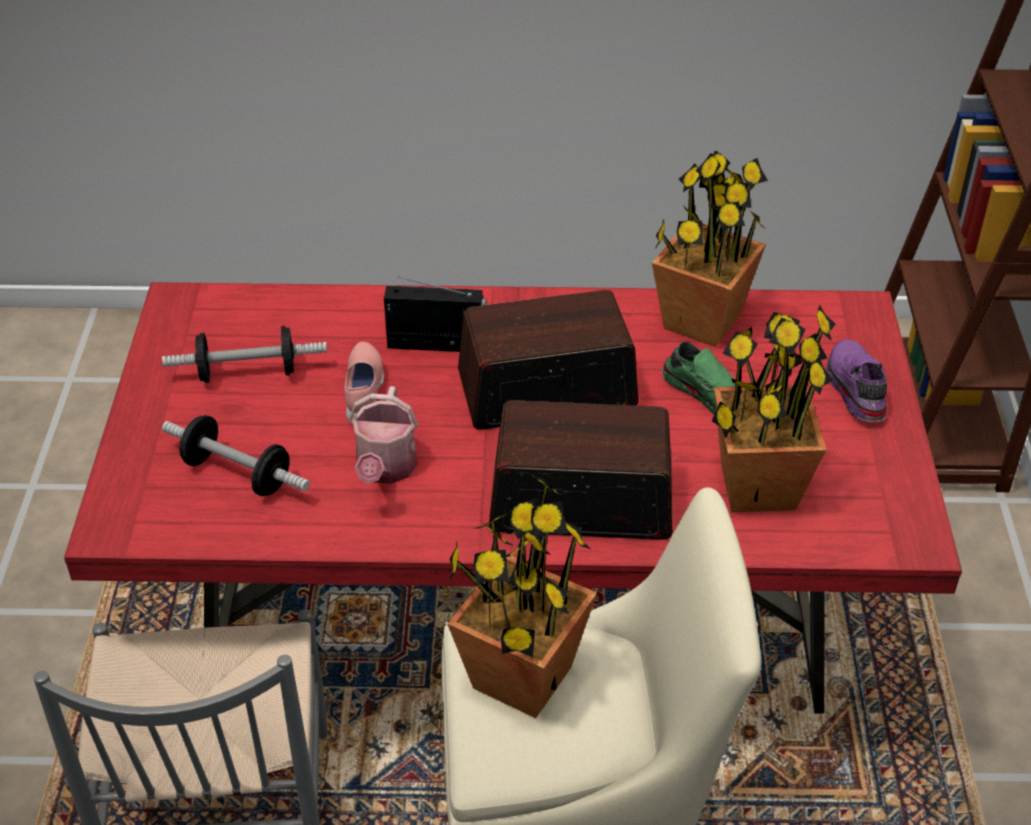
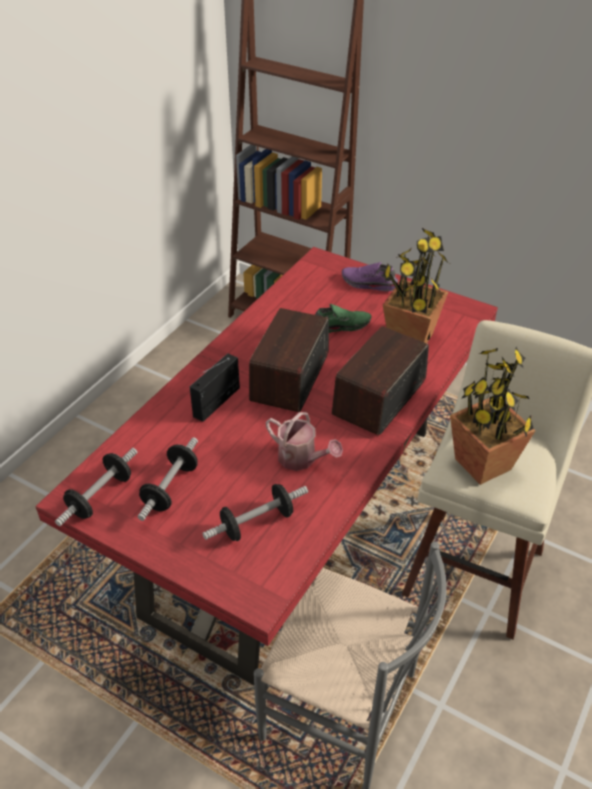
camera: 60 degrees left, 0 degrees up
pink shoe [344,342,384,420] -> none
potted plant [652,151,768,347] -> none
none -> dumbbell [55,448,137,526]

